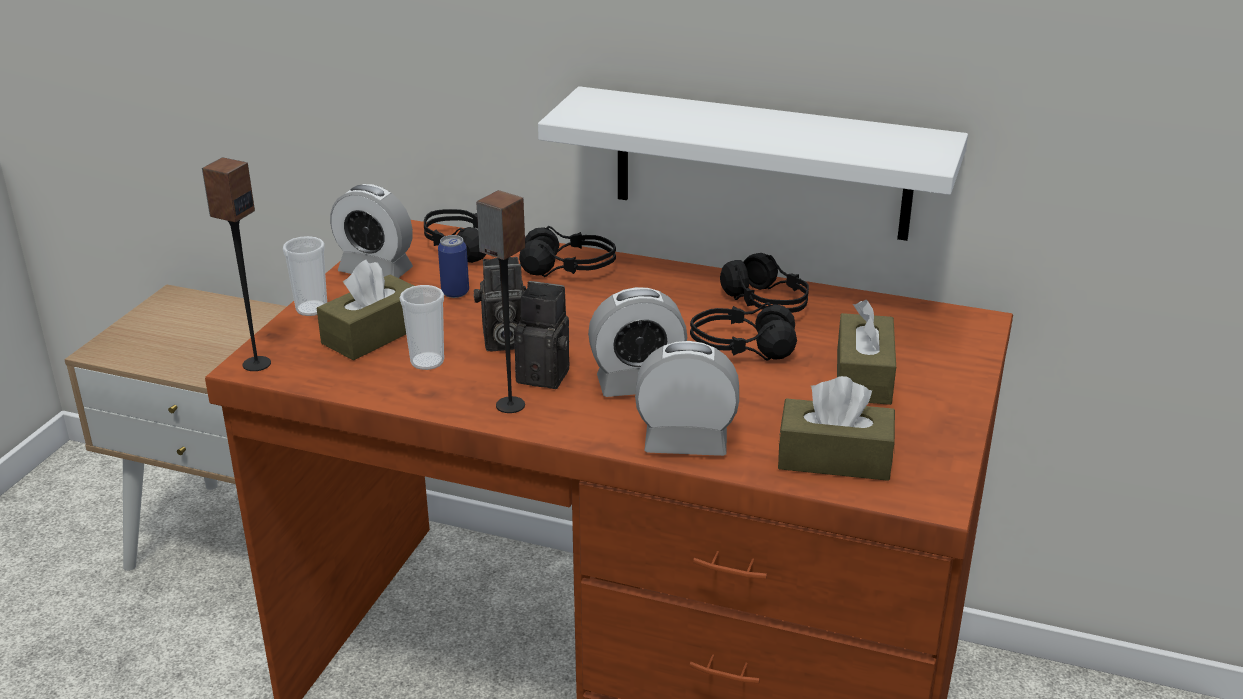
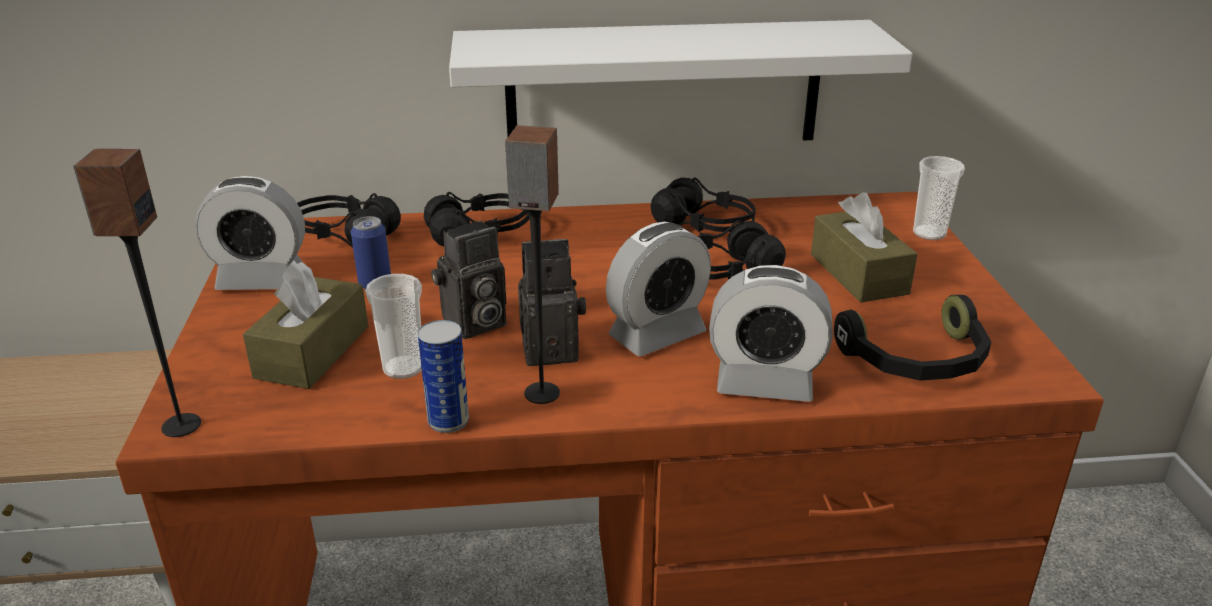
camera: 25 degrees left, 0 degrees up
cup [283,236,327,316] -> cup moved to [913,156,965,240]
alarm clock [635,341,739,456] -> alarm clock turned 150 degrees counterclockwise [709,265,833,402]
brown tissue box [778,376,895,481] -> black headphones [834,295,991,381]
none -> can [418,320,469,433]

